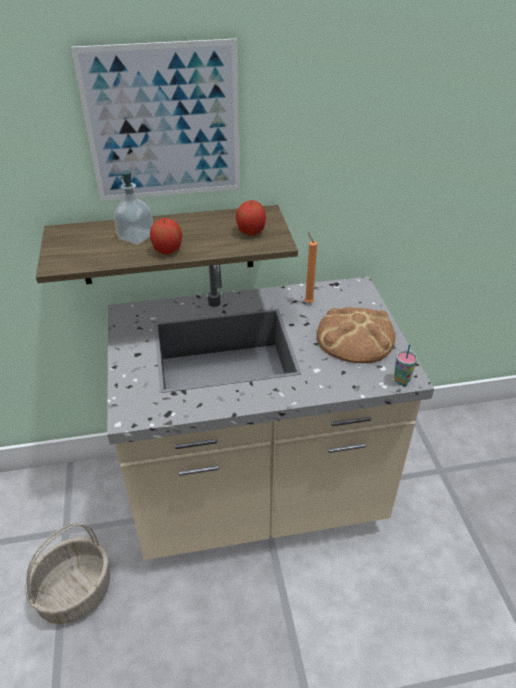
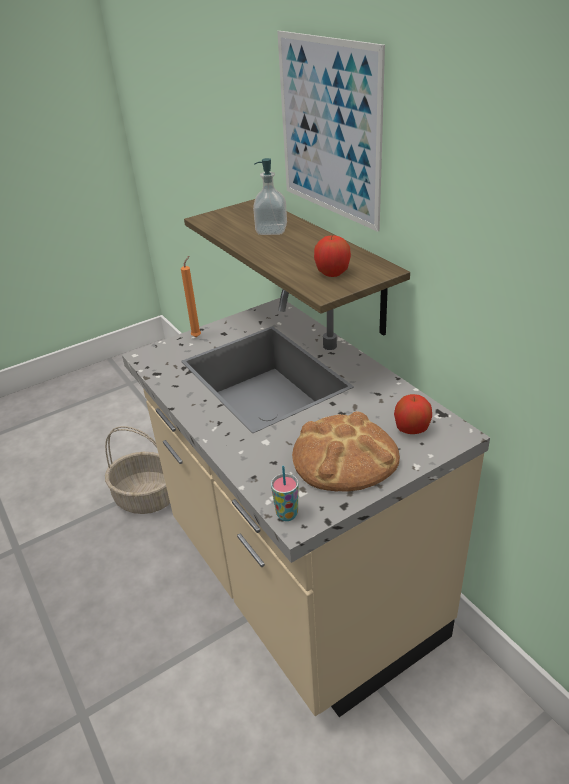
camera: 70 degrees right, 5 degrees down
apple [150,218,182,255] -> apple moved to [394,394,432,434]
orange candle [304,233,317,303] -> orange candle moved to [181,256,201,337]

